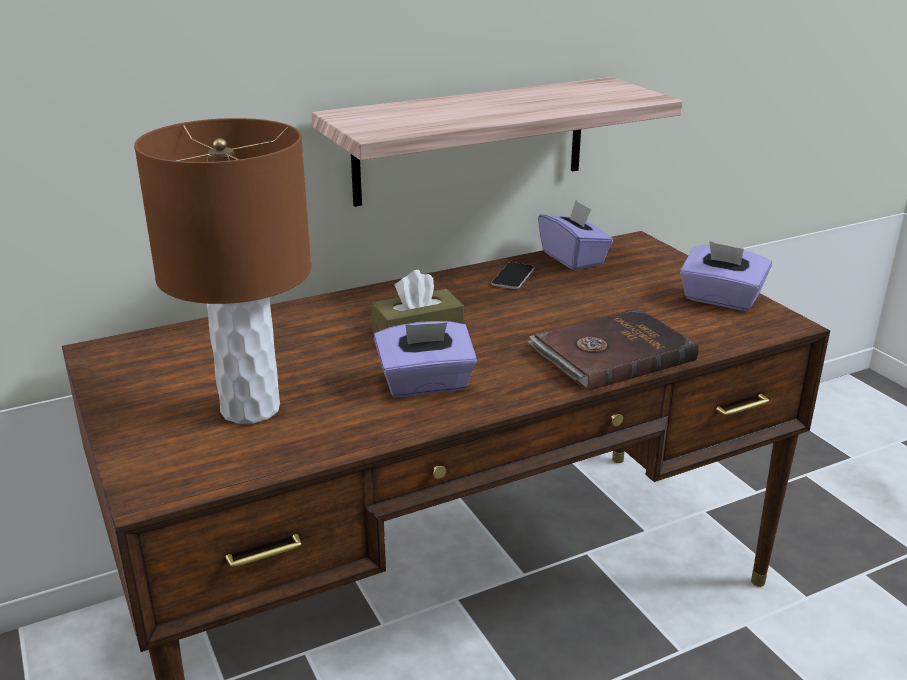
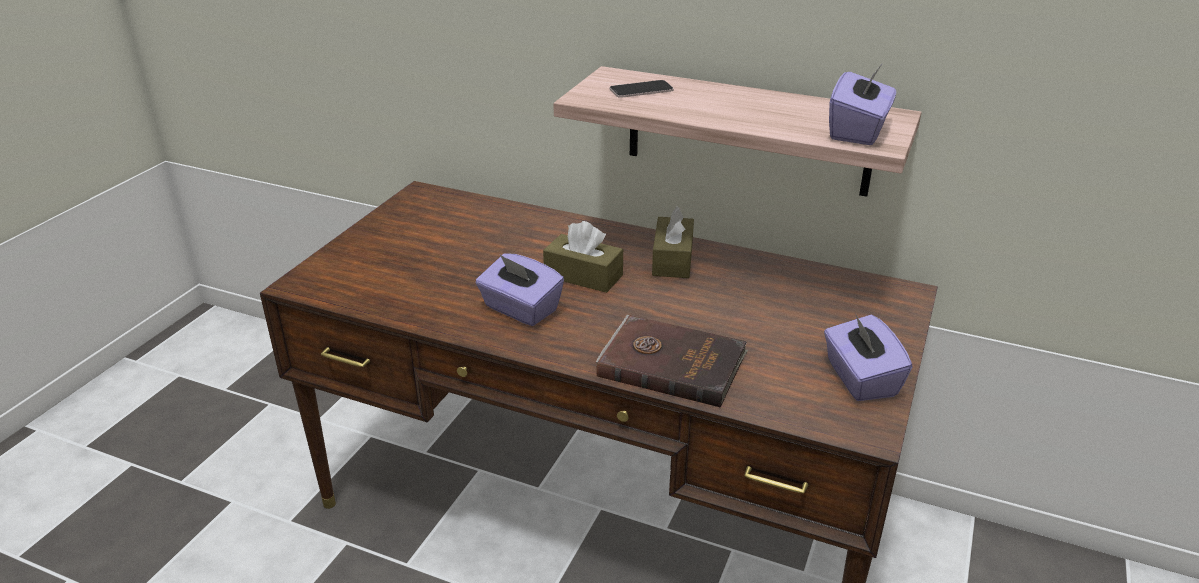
camera: 50 degrees right, 5 degrees up
brown table lamp [134,118,311,424] -> none
phone [491,262,534,289] -> phone moved to [610,80,674,98]
purple tissue box [538,200,613,270] -> purple tissue box moved to [829,63,896,145]
none -> brown tissue box [652,206,694,278]

